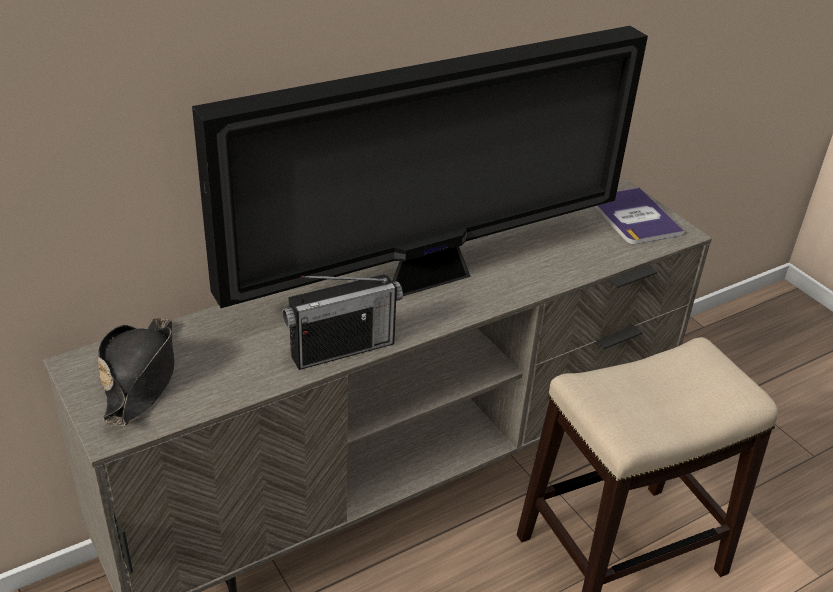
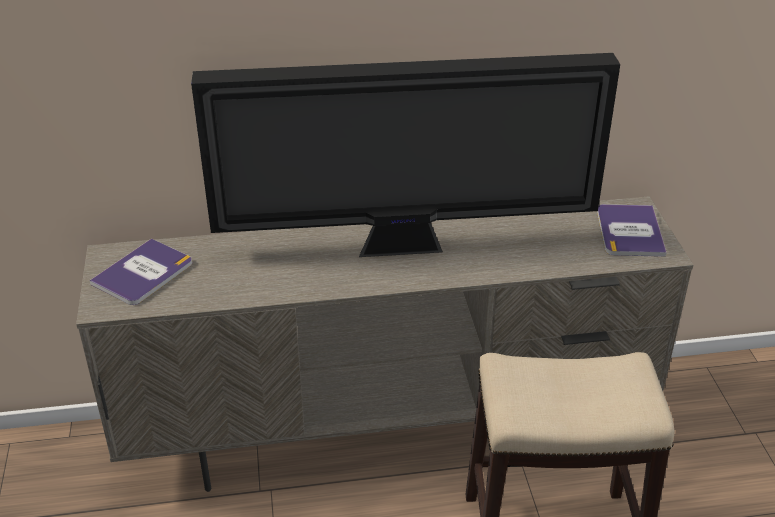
camera: 25 degrees right, 0 degrees up
black hat [98,317,174,426] -> book [90,238,192,305]
radio [282,274,403,370] -> none

